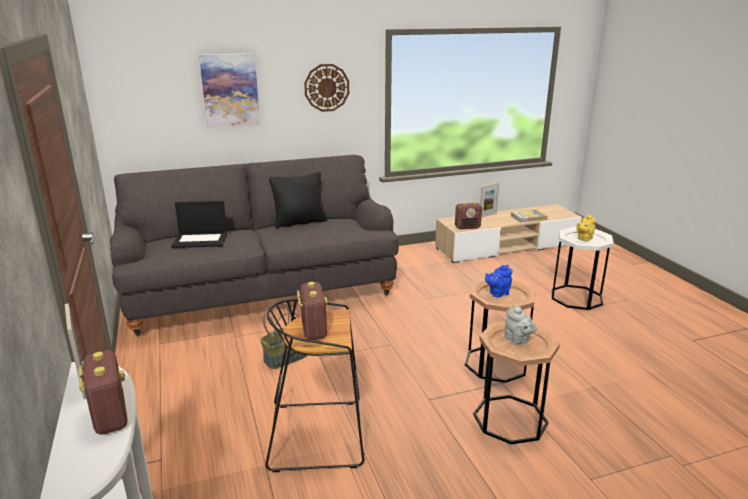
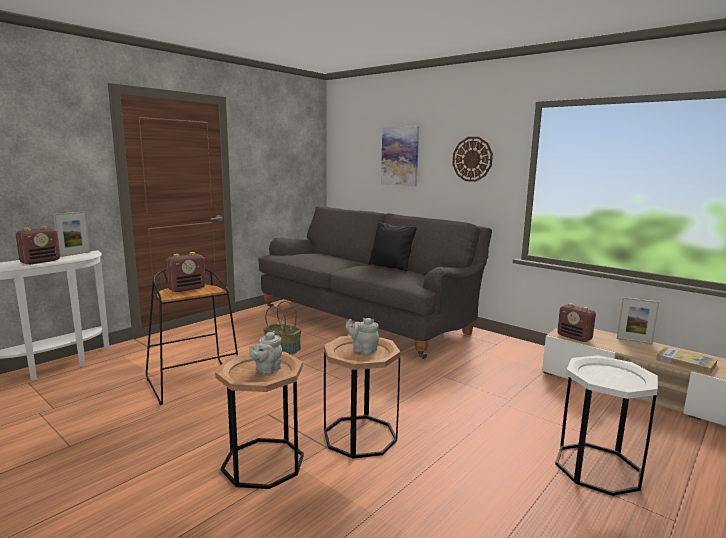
camera: 60 degrees right, 10 degrees down
laptop [171,201,227,248] -> none
blue teapot [485,265,512,297] -> grey teapot [345,318,379,354]
yellow teapot [576,214,596,242] -> none

